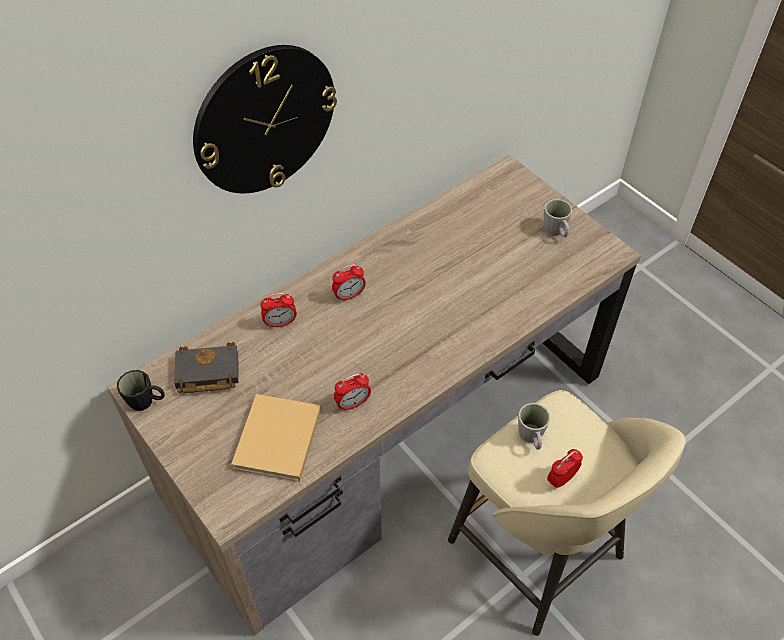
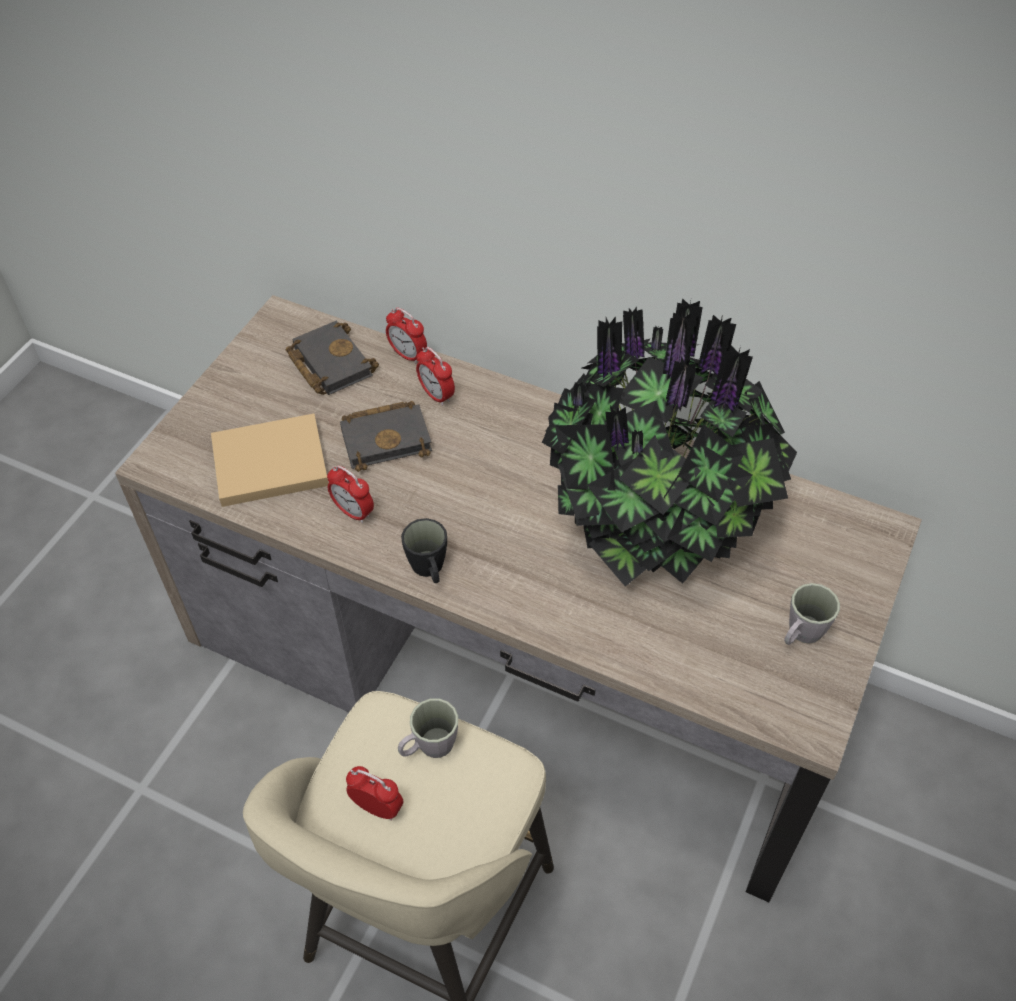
camera: 65 degrees right, 0 degrees up
black mug [117,370,165,411] -> black mug moved to [401,518,447,583]
wall clock [193,45,337,194] -> none
alarm clock [332,264,366,302] -> alarm clock moved to [386,307,427,364]
none -> black book [340,401,432,472]
none -> potted plant [542,298,797,586]

